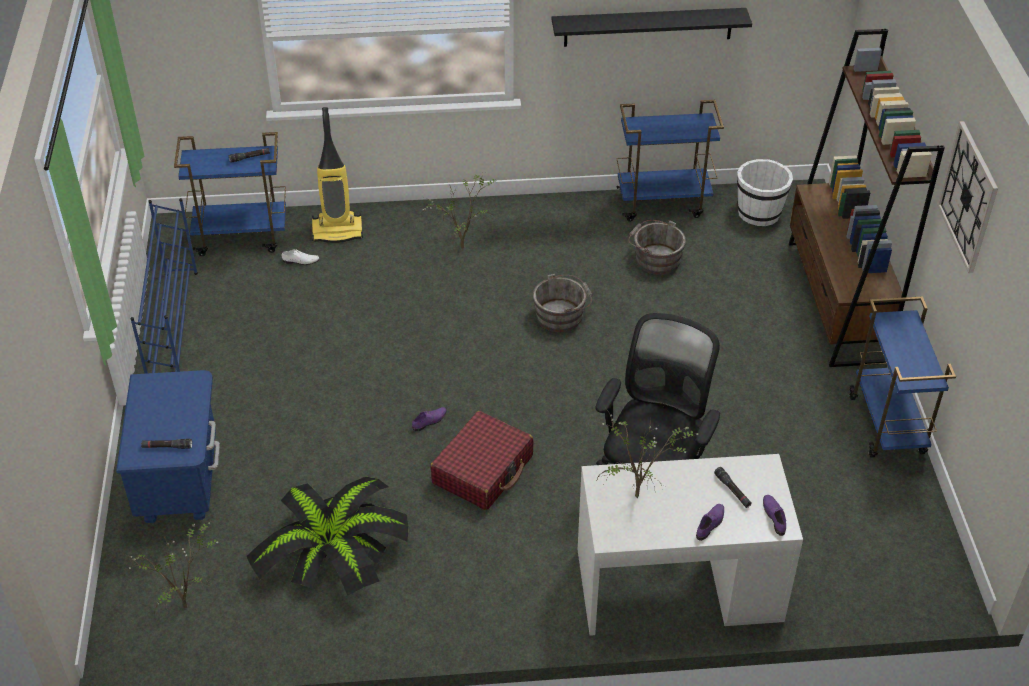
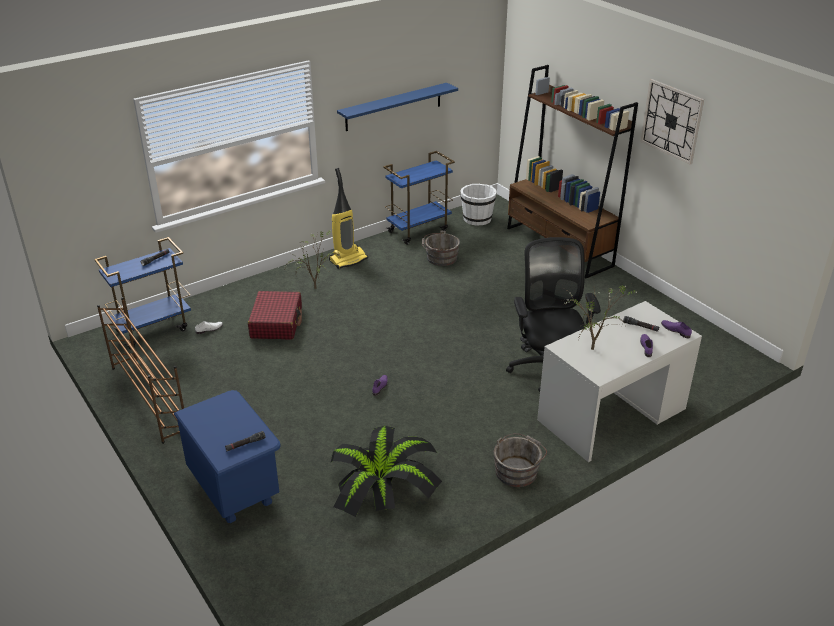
camera: 30 degrees left, 10 degrees down
potted plant [124,522,218,613] -> none
blue shoe rack [130,198,198,374] -> brown shoe rack [97,297,184,444]
vacuum cleaner [312,107,363,243] -> vacuum cleaner moved to [329,168,368,269]
red suitcase [430,411,533,510] -> red suitcase moved to [248,291,302,340]
grey bucket [533,274,592,332] -> grey bucket moved to [493,433,547,487]
black shelf [552,8,752,47] -> blue shelf [337,83,458,131]
blue cart [849,296,956,458] -> none

